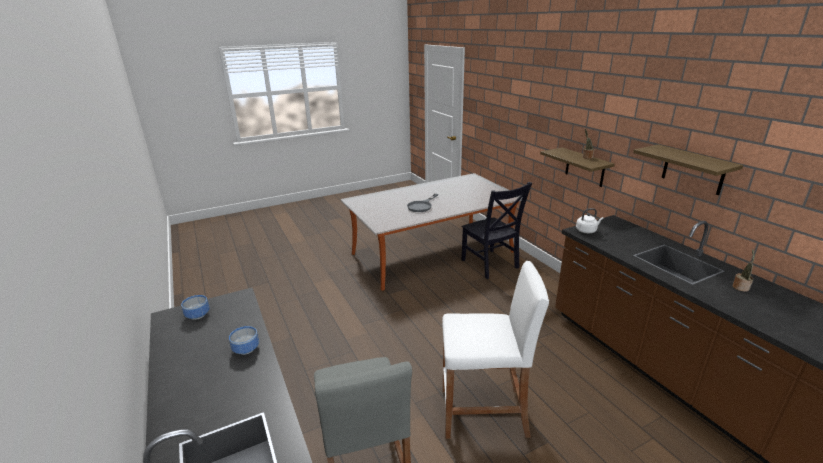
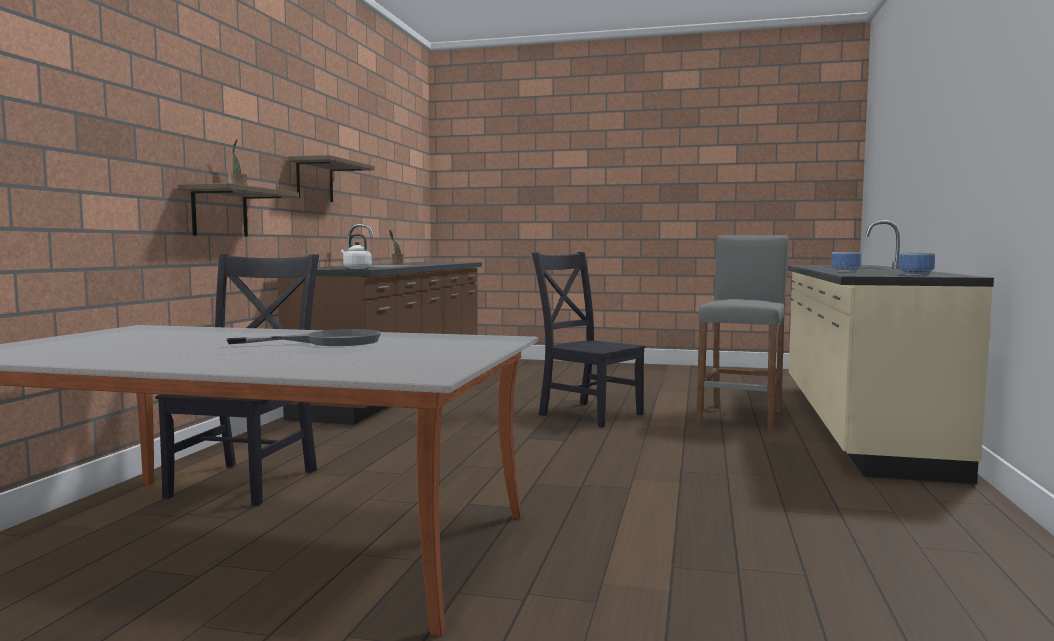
camera: 140 degrees left, 20 degrees down
white stool [442,261,549,439] -> black chair [532,252,646,427]

